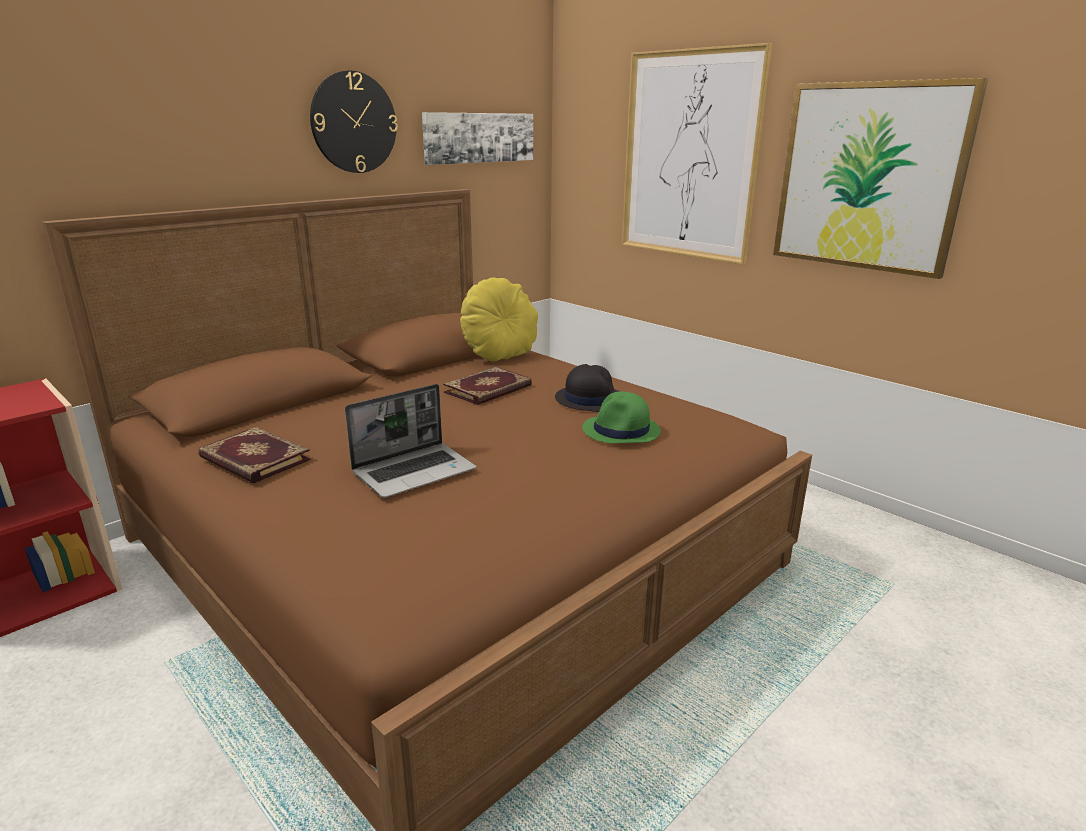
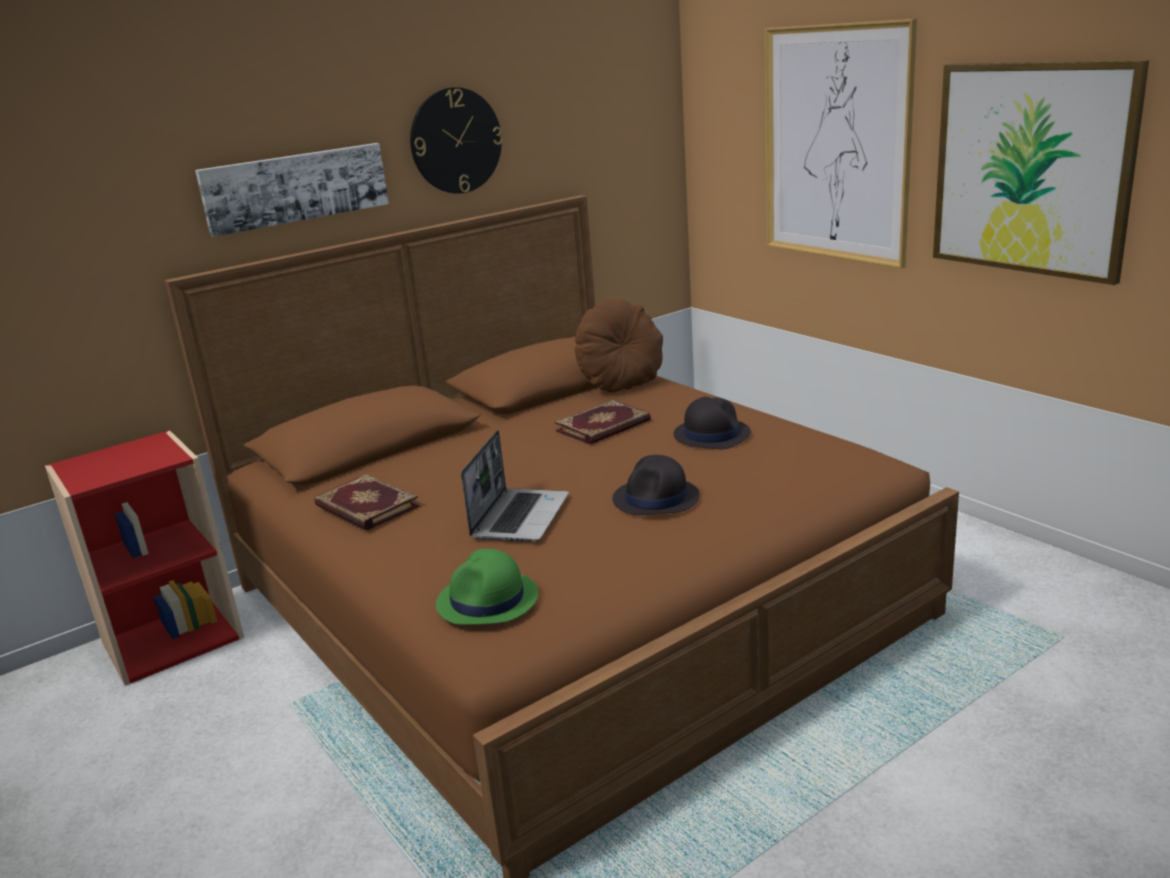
camera: 10 degrees right, 0 degrees up
laptop [345,384,476,498] -> laptop turned 45 degrees counterclockwise [461,430,569,542]
picture [422,112,533,165] -> picture moved to [195,143,389,237]
yellow pillow [460,277,538,361] -> brown pillow [574,299,663,392]
green hat [582,392,661,443] -> green hat moved to [436,549,538,625]
none -> black hat [612,455,700,515]

